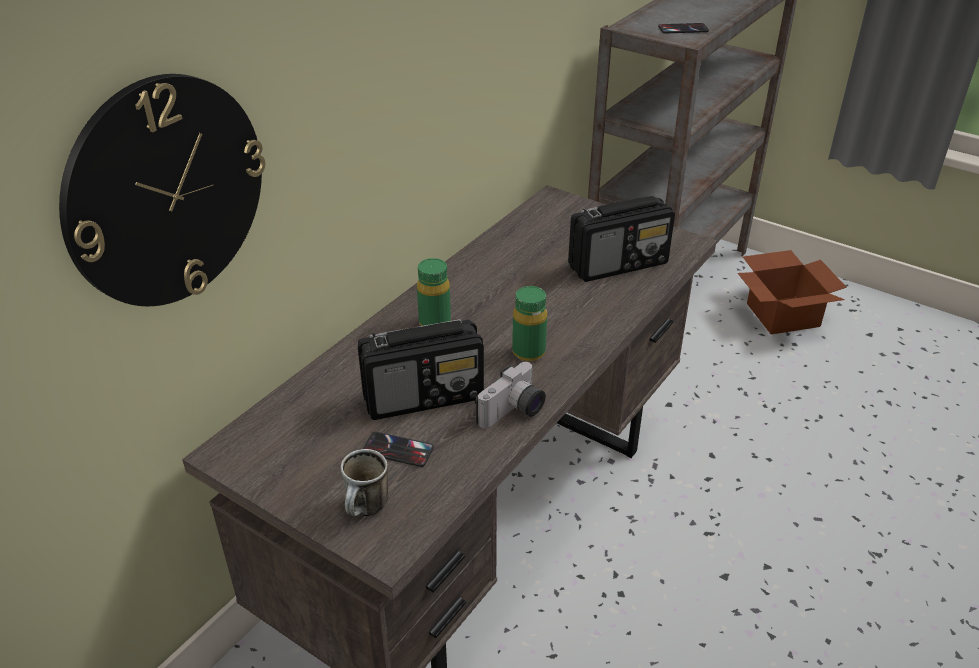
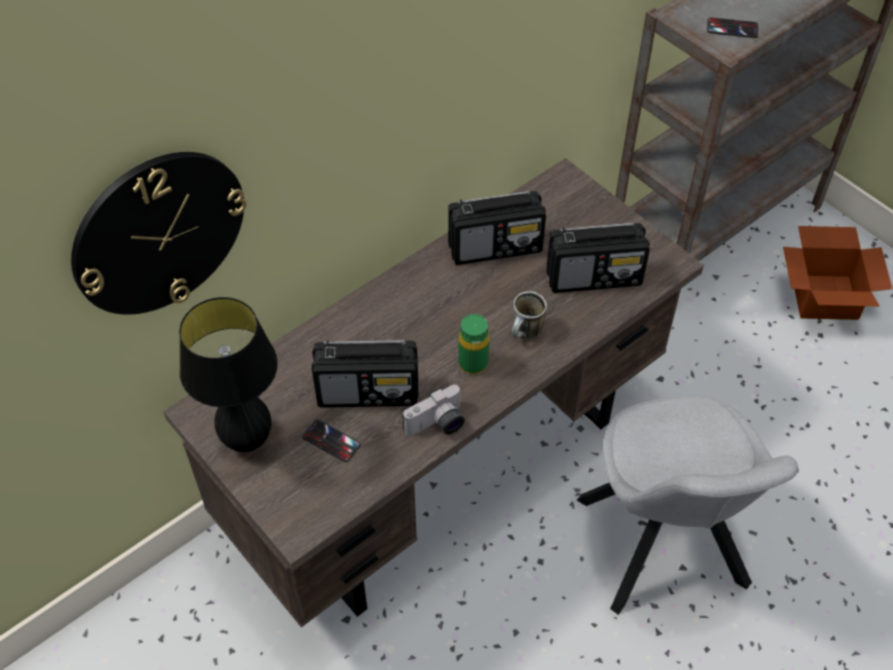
camera: 15 degrees right, 15 degrees up
mug [341,449,388,516] -> mug moved to [512,291,547,338]
green bottle [417,258,451,326] -> none
none -> black table lamp [179,297,278,452]
none -> radio [448,191,546,265]
none -> grey chair [577,395,798,615]

